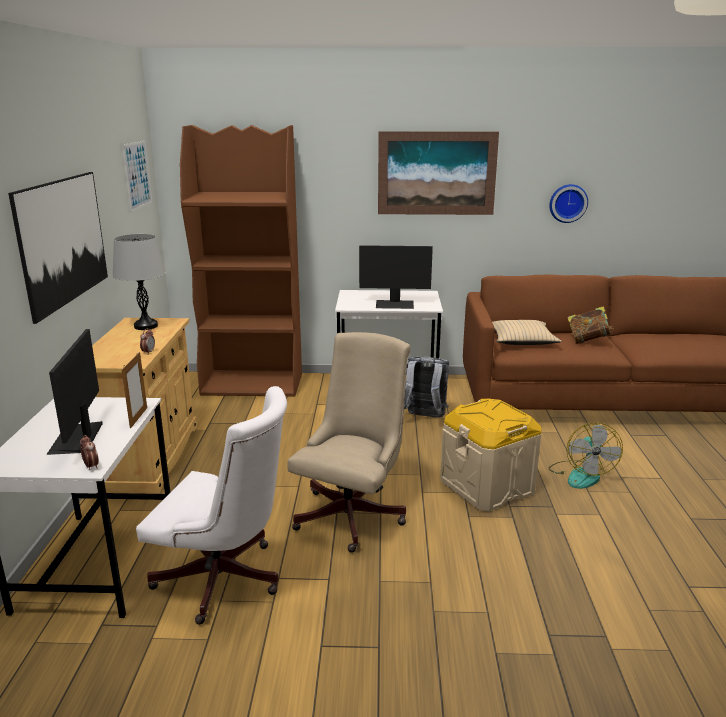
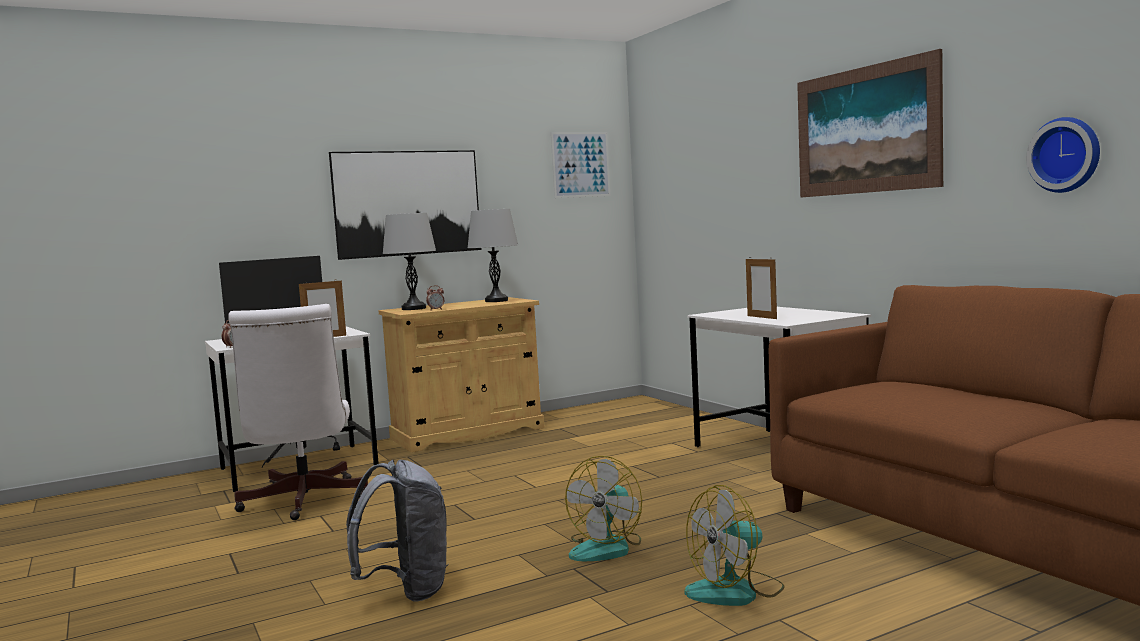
camera: 60 degrees right, 15 degrees down
brown bookcase [180,125,302,397] -> none
beige office chair [287,332,410,553] -> none
monitor [359,245,433,309] -> picture frame [746,257,777,319]
grey backpack [404,357,449,418] -> grey backpack moved to [346,460,449,602]
beige storage box [440,399,542,511] -> fan [565,456,642,561]
beige pillow [492,320,562,345] -> none
book [568,306,614,344] -> none
none -> grey table lamp [383,213,436,310]

